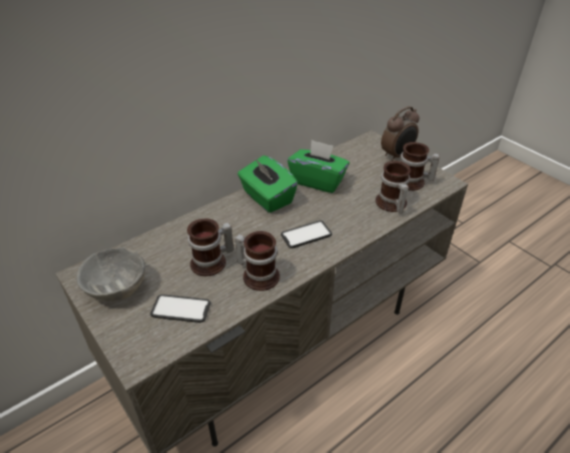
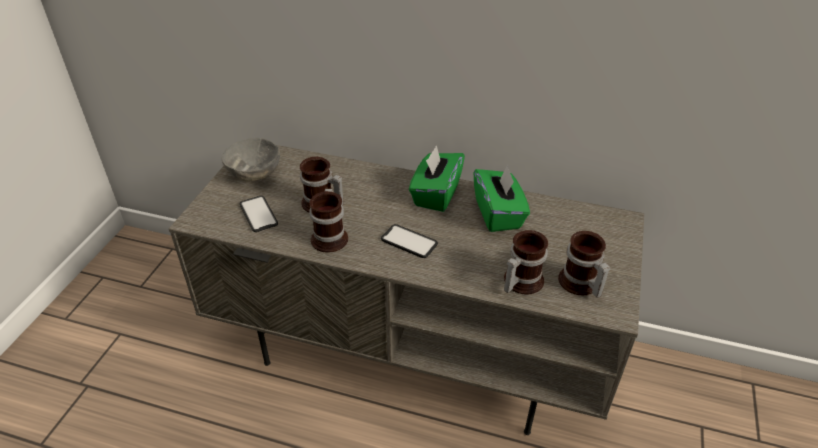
camera: 55 degrees right, 0 degrees up
alarm clock [381,106,419,161] -> none

